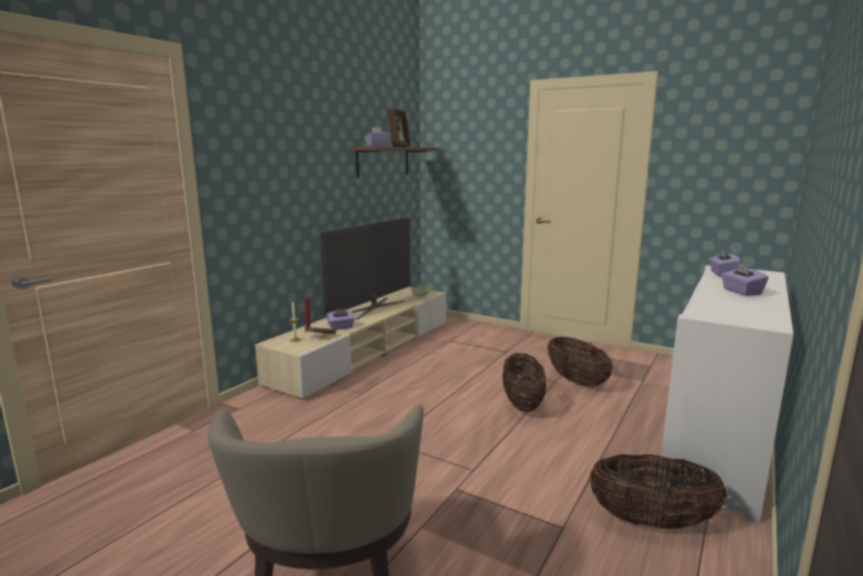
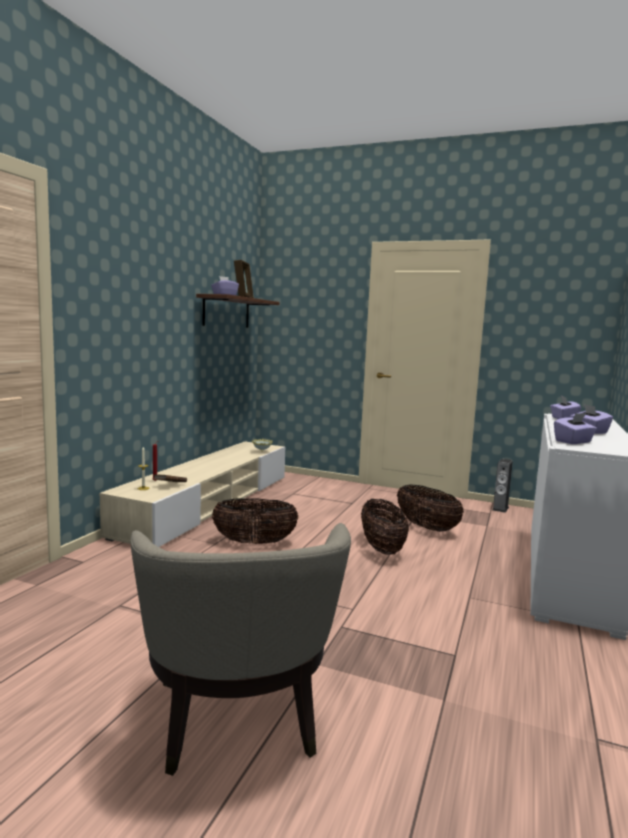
camera: 10 degrees left, 5 degrees down
television [319,217,411,320] -> none
purple tissue box [326,309,355,330] -> purple tissue box moved to [554,413,597,444]
basket [589,454,727,529] -> basket moved to [212,498,299,544]
none -> speaker [492,459,513,513]

